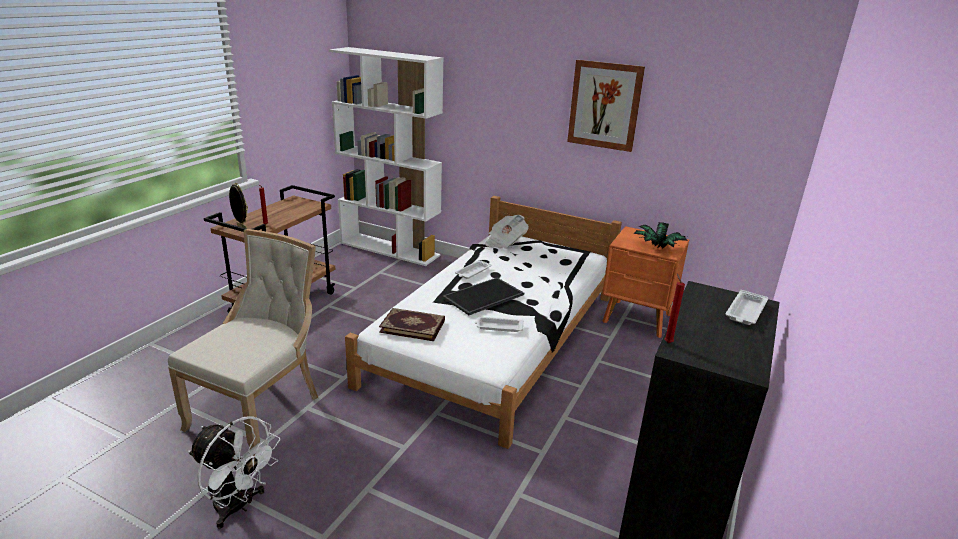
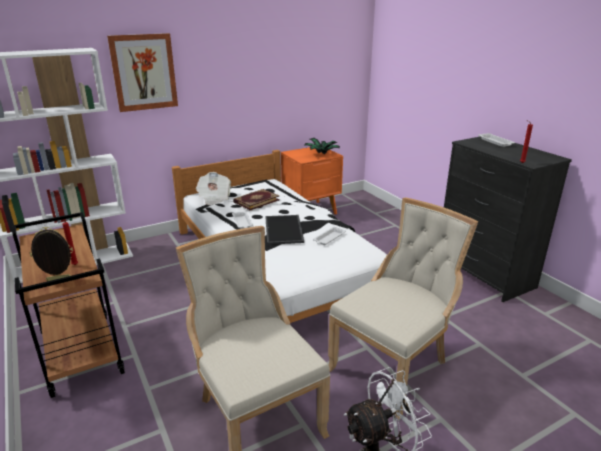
camera: 55 degrees left, 0 degrees up
book [379,308,445,341] -> book moved to [233,189,279,210]
picture [567,60,645,152] -> picture moved to [107,33,178,112]
none -> beige chair [328,197,478,419]

